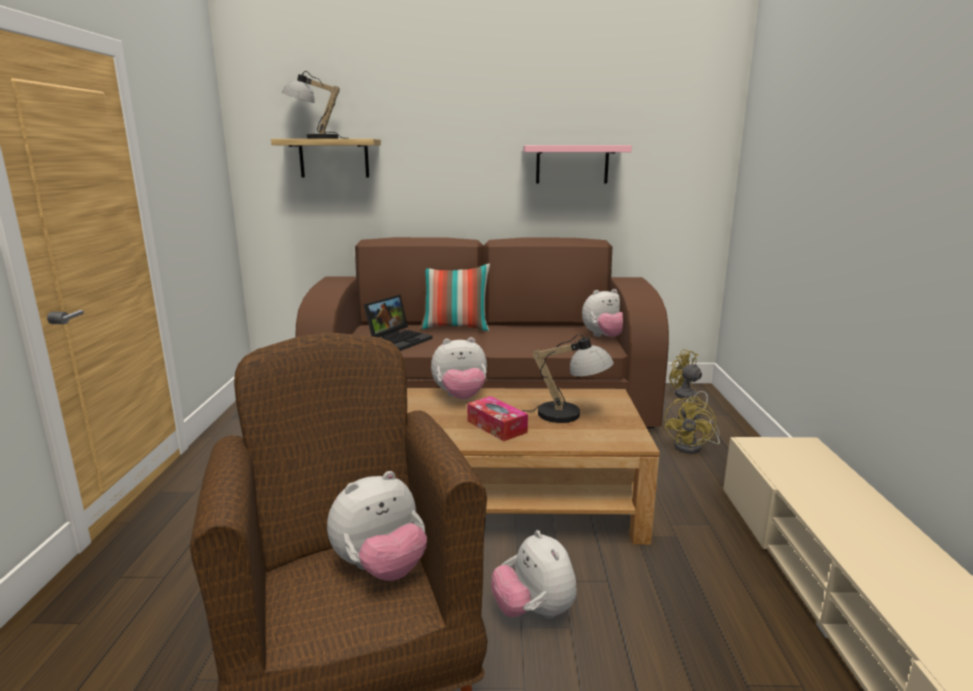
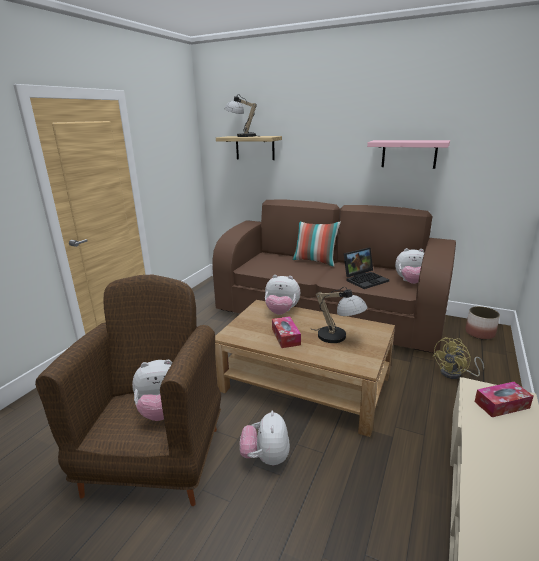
camera: 25 degrees right, 5 degrees up
laptop [363,295,433,351] -> laptop moved to [344,248,389,289]
yellow fan [669,349,708,409] -> planter [465,306,500,340]
none -> tissue box [475,382,534,417]

